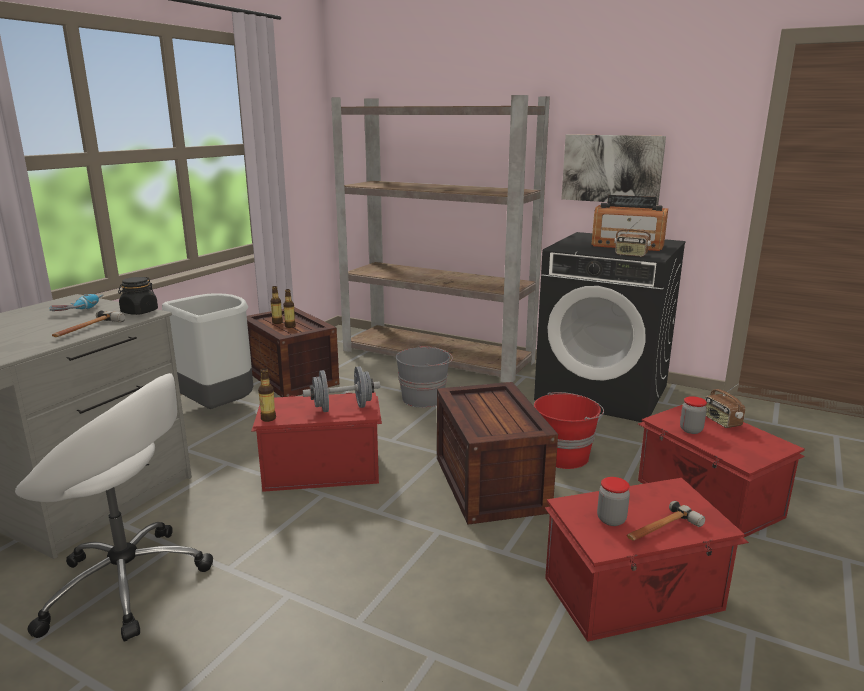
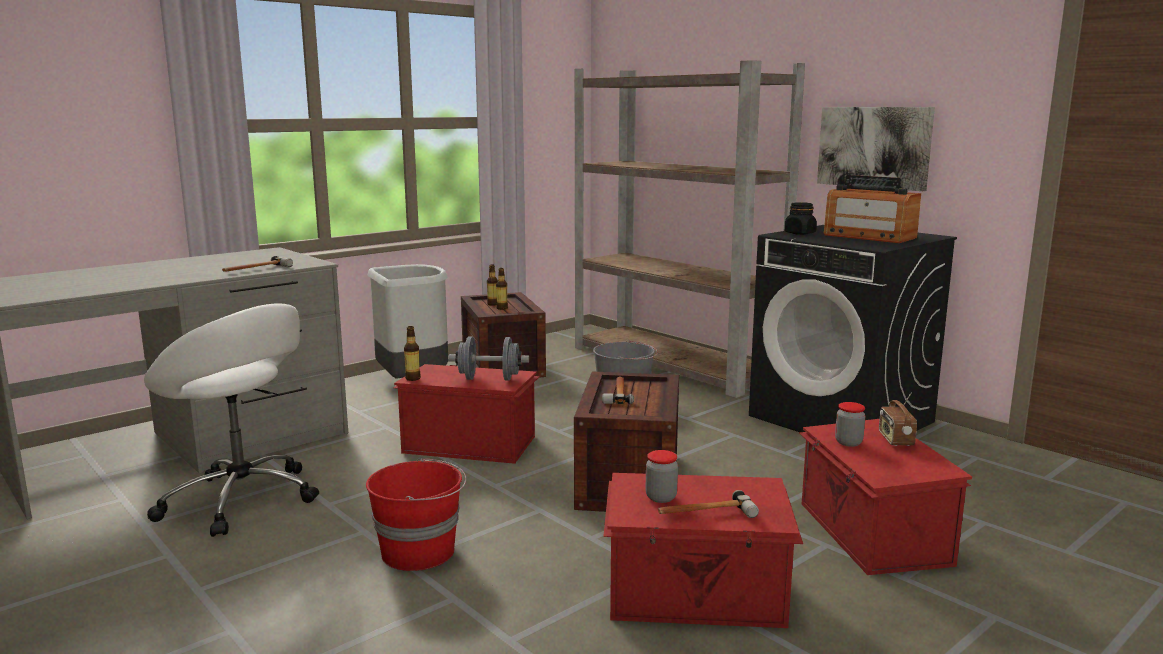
camera: 20 degrees right, 5 degrees down
power drill [50,294,104,311] -> none
black jar [118,277,158,315] -> black jar moved to [784,202,817,235]
red bucket [534,392,604,469] -> red bucket moved to [366,458,466,571]
radio [614,219,651,257] -> none
none -> hammer [602,377,634,404]

